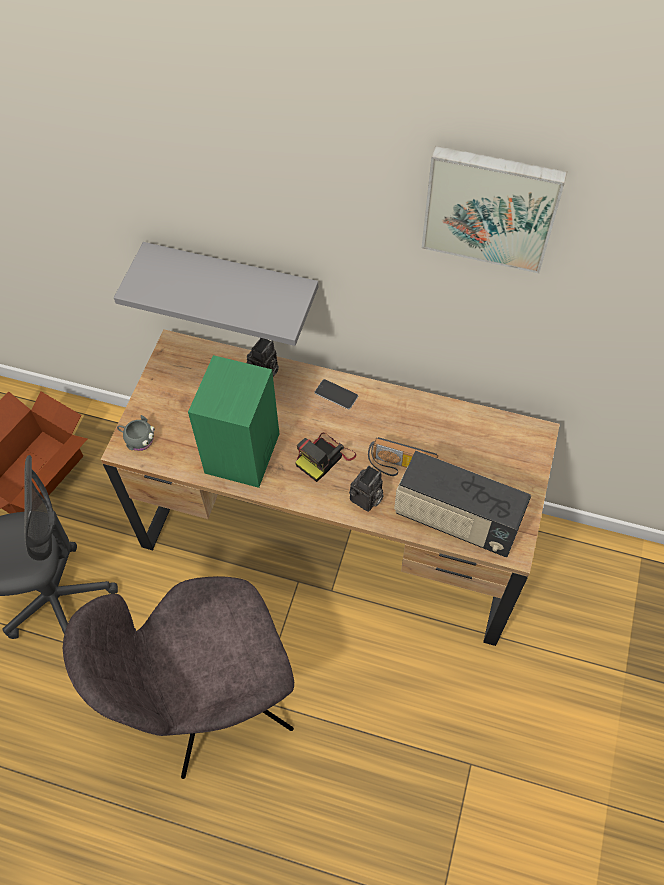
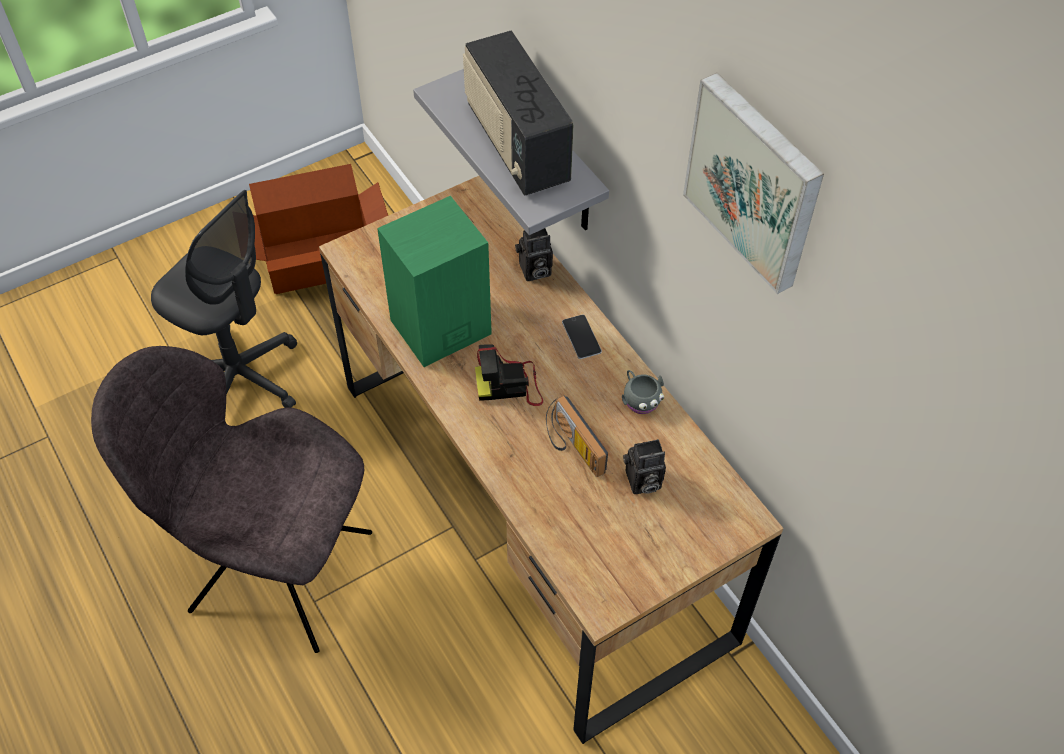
camera: 40 degrees right, 5 degrees down
grey mug [117,415,155,451] -> grey mug moved to [622,370,664,414]
camera [349,466,383,512] -> camera moved to [623,439,666,494]
radio [394,450,531,557] -> radio moved to [463,30,573,196]

